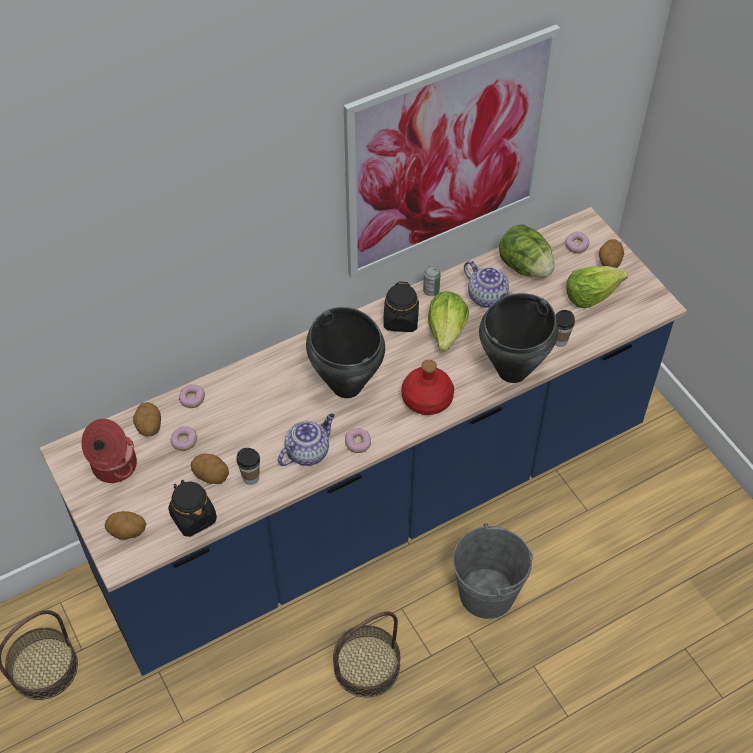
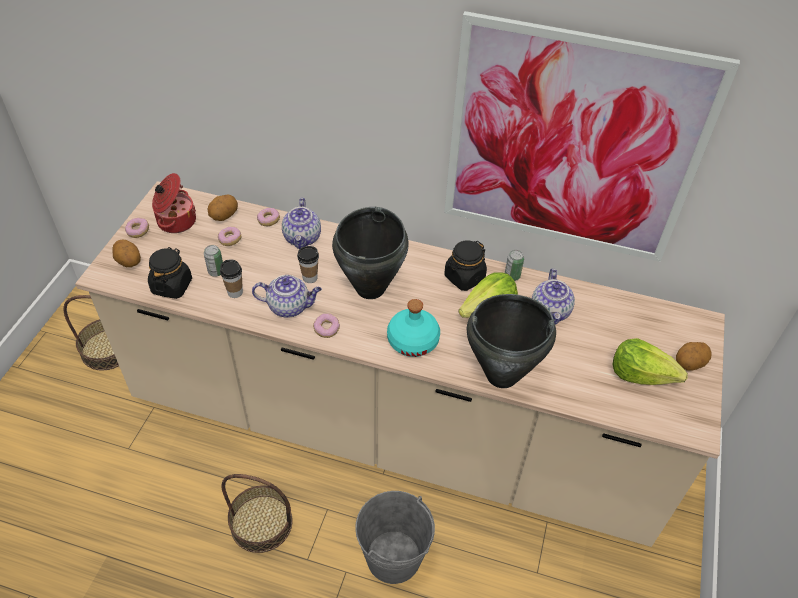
camera: 45 degrees right, 5 degrees down
blue counter [39,207,687,676] -> beige counter [75,181,725,547]
potato [191,453,229,484] -> can [204,245,223,277]
red bottle [401,360,454,415] -> turquoise bottle [387,299,440,357]
lettuce [499,224,555,277] -> none
cup [555,310,575,347] -> cup moved to [297,246,319,283]
donut [565,231,589,253] -> donut moved to [125,218,149,238]
none -> teapot [282,198,321,249]

